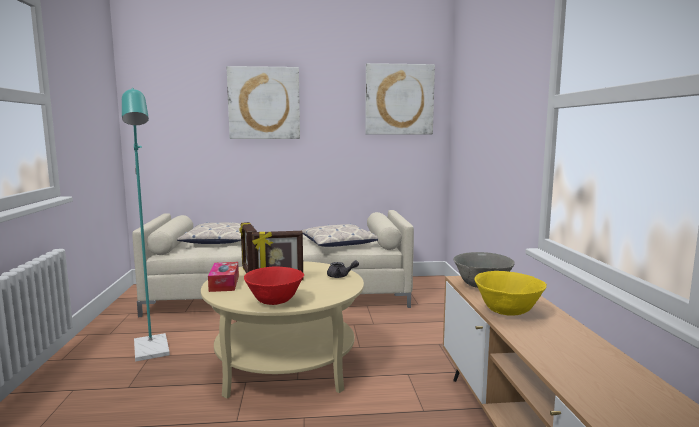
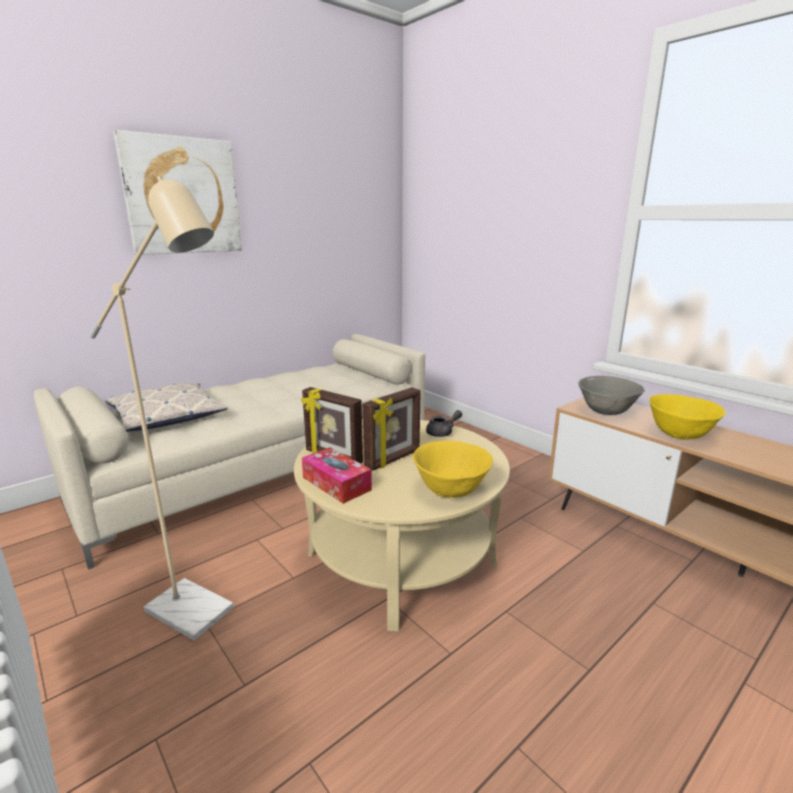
camera: 35 degrees left, 10 degrees up
turquoise floor lamp [122,88,170,362] -> beige floor lamp [89,176,234,641]
red bowl [244,267,304,305] -> yellow bowl [413,441,493,498]
pillow [300,224,378,247] -> none
picture [365,63,435,135] -> none

